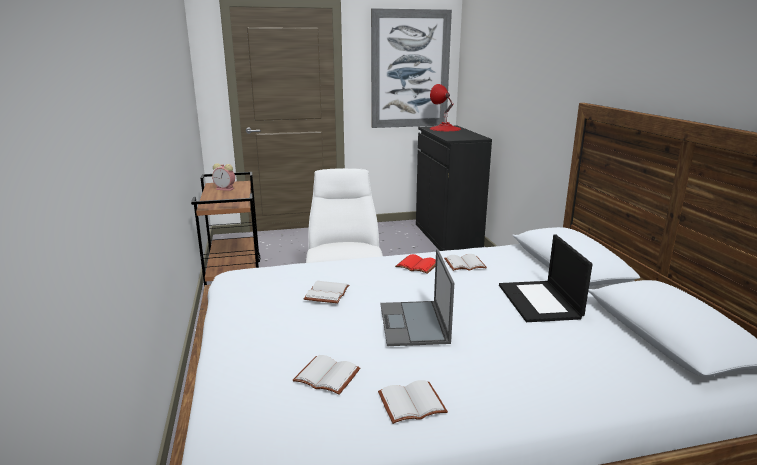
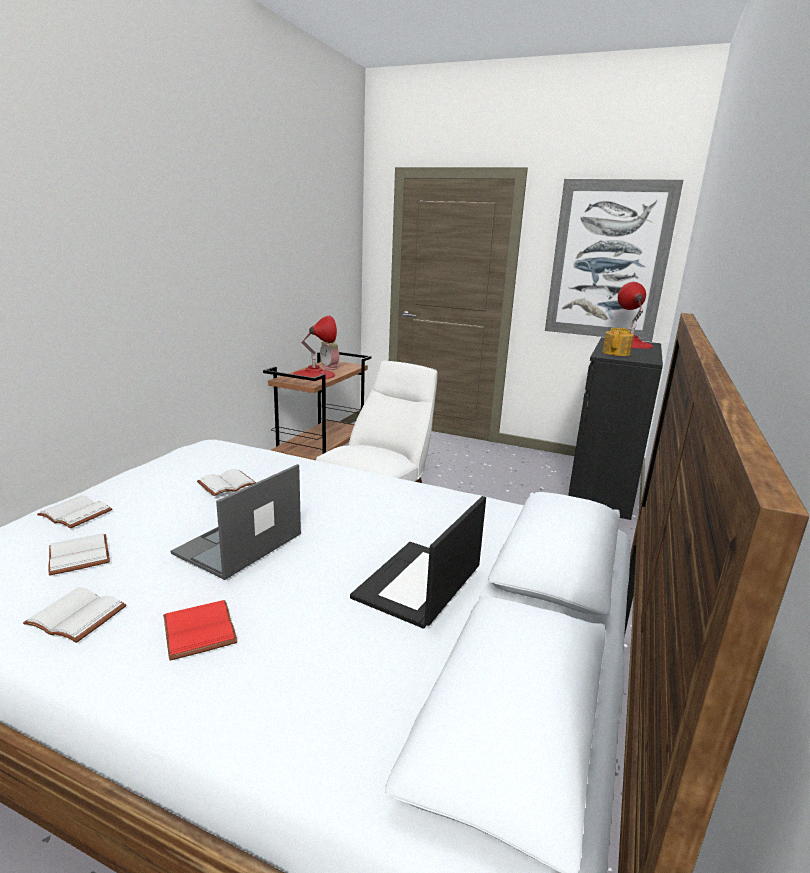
camera: 35 degrees right, 0 degrees up
red book [395,254,436,274] -> red book moved to [163,600,238,661]
white book [444,254,487,271] -> white book moved to [37,495,112,528]
none -> red table lamp [293,315,337,380]
none -> teapot [602,327,634,356]

